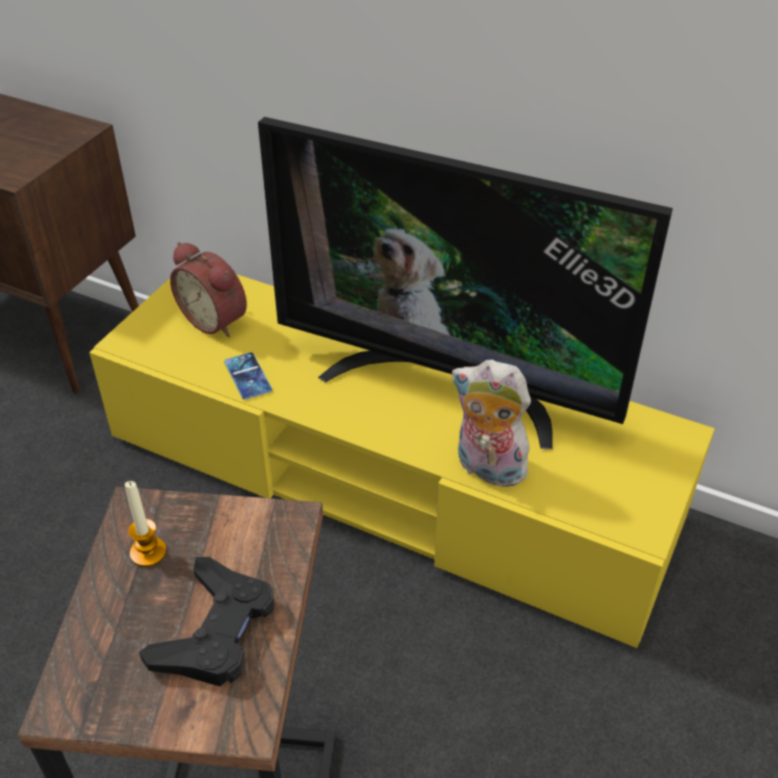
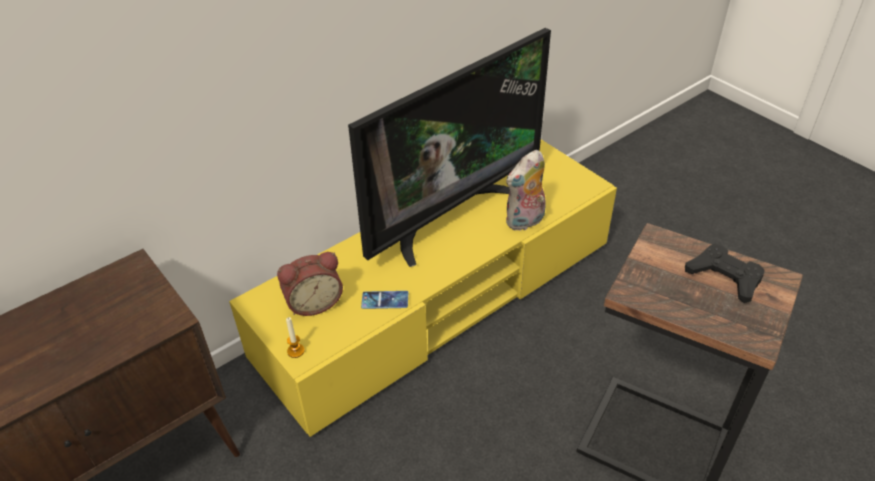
camera: 65 degrees left, 0 degrees up
candle [125,481,167,567] -> candle moved to [286,317,305,358]

